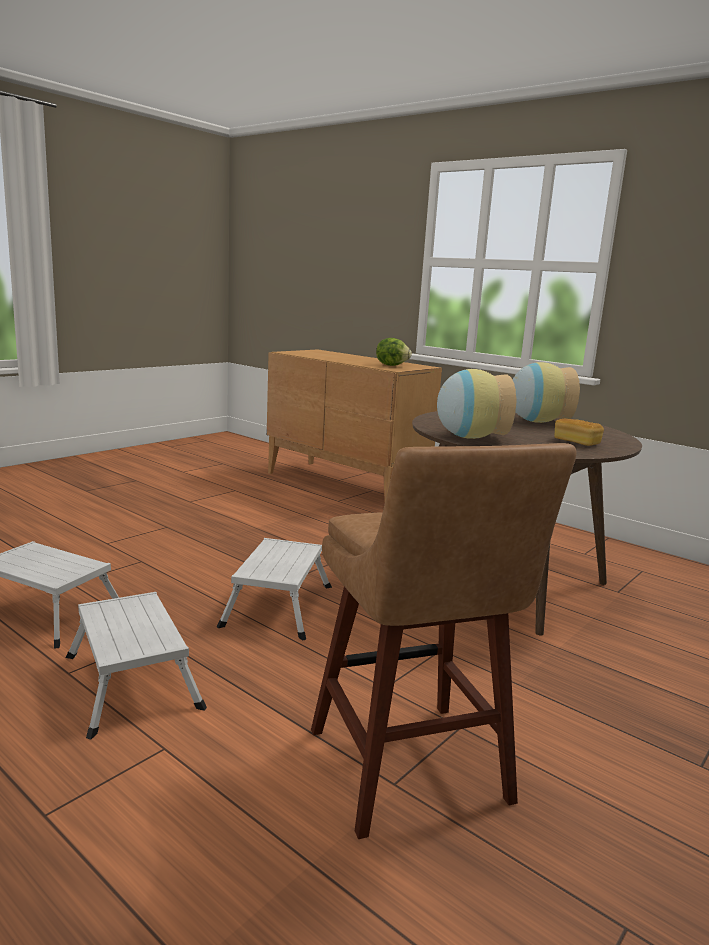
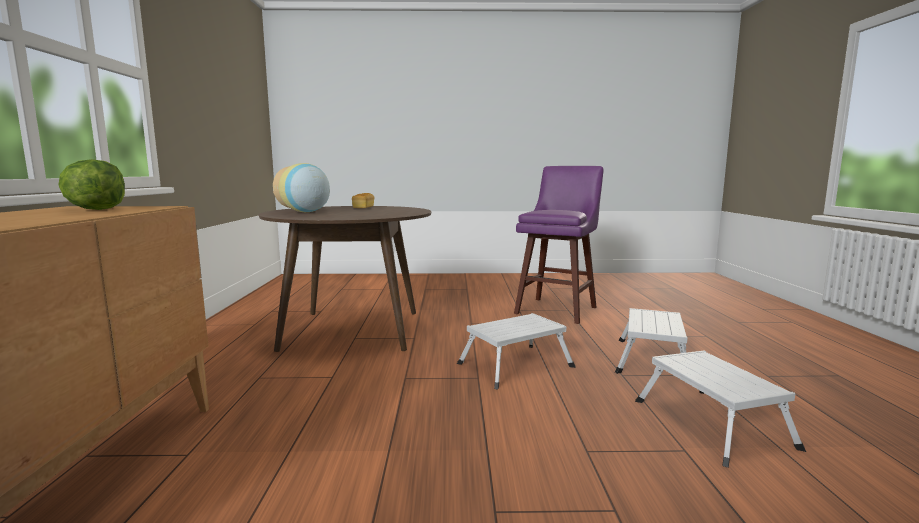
camera: 130 degrees left, 5 degrees down
brown stool [311,443,576,839] -> purple stool [514,166,603,324]
vase [437,369,516,439] -> none

